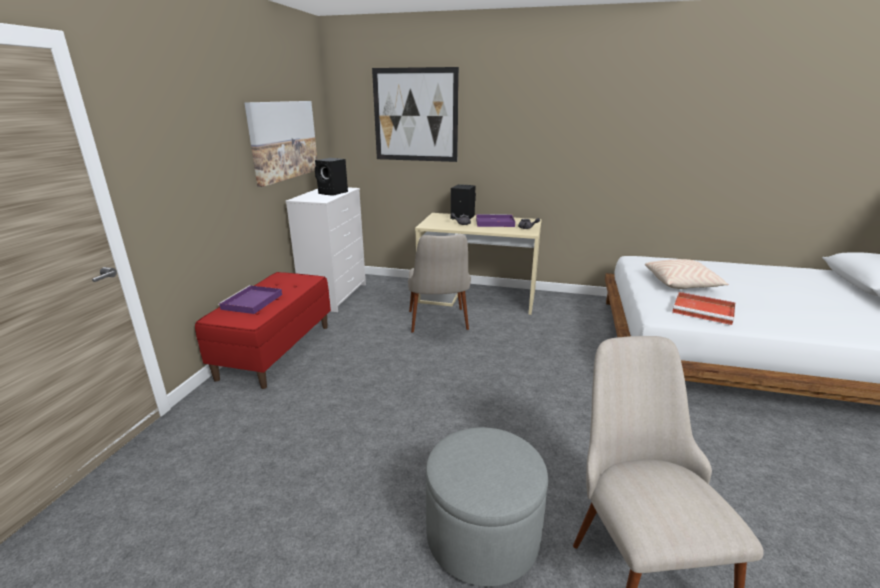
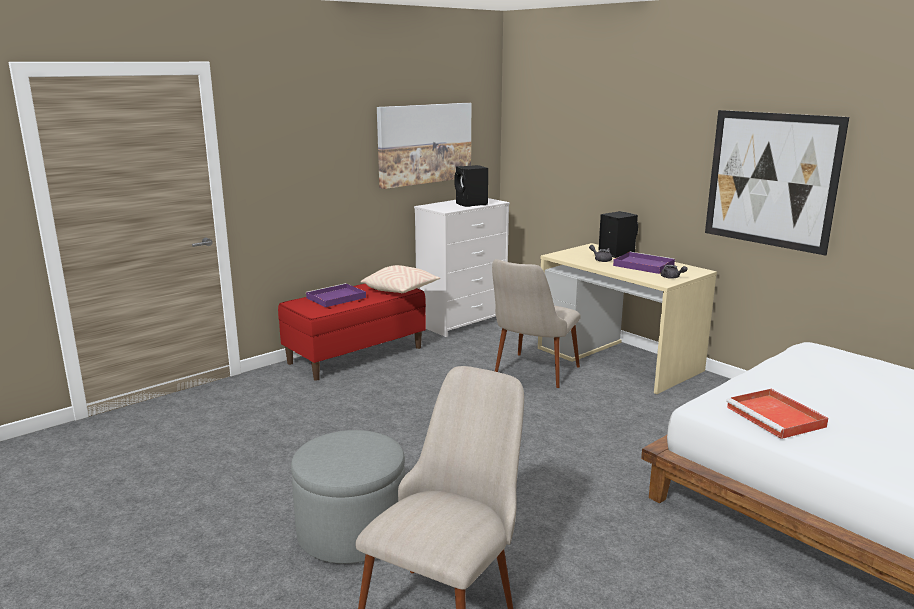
camera: 35 degrees right, 5 degrees down
picture [372,67,459,162] -> picture moved to [705,110,849,256]
beige pillow [645,259,729,289] -> beige pillow moved to [361,265,440,293]

